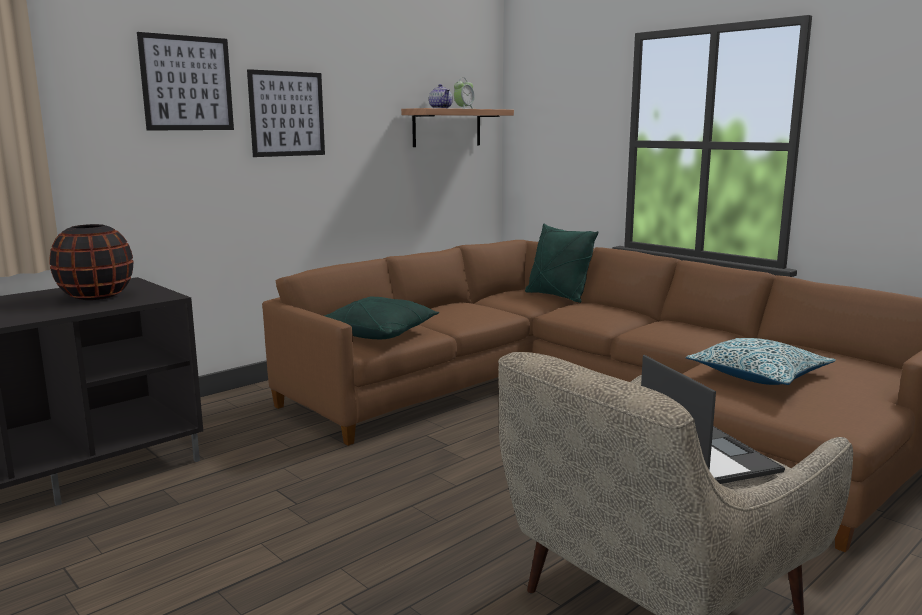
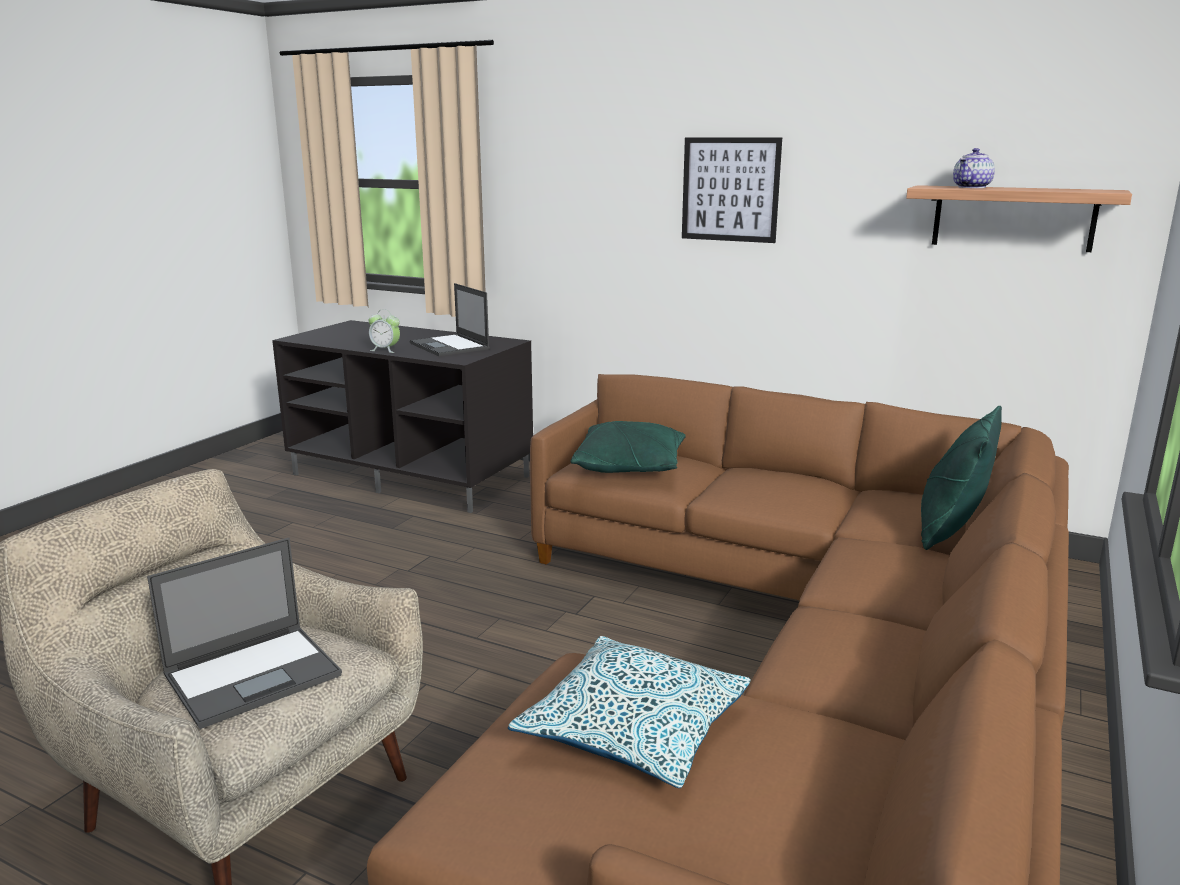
camera: 70 degrees right, 5 degrees up
black vase [50,224,133,300] -> laptop [409,283,490,356]
picture [137,32,234,131] -> none
alarm clock [454,77,475,109] -> alarm clock moved to [369,309,400,353]

